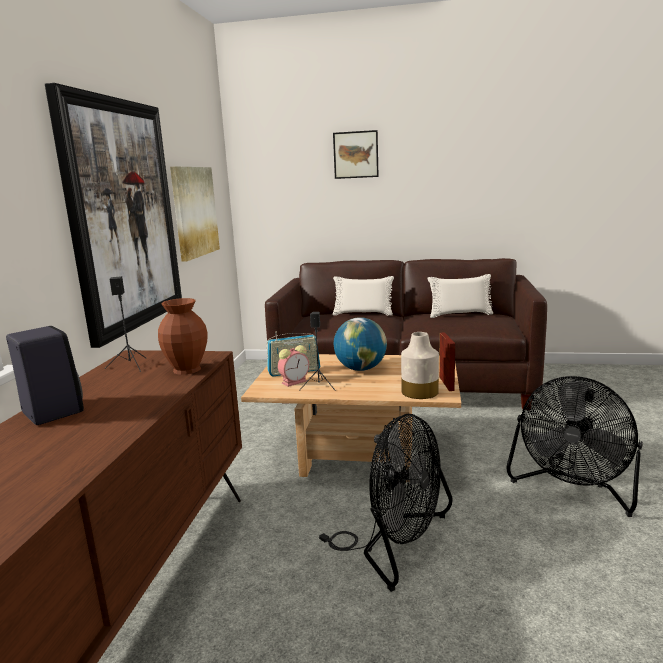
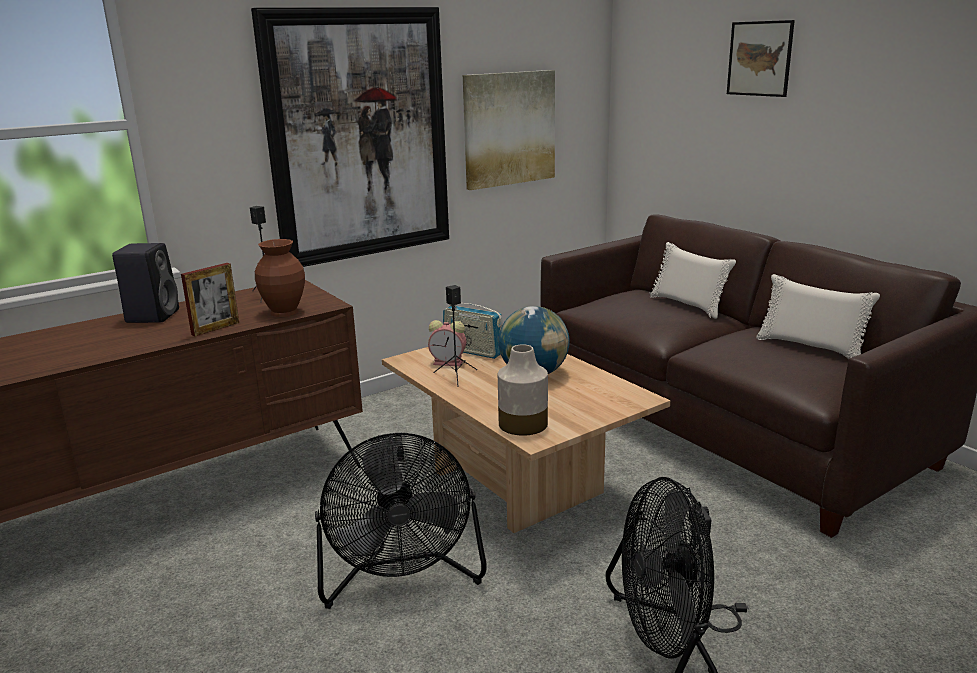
camera: 45 degrees right, 5 degrees up
picture frame [439,332,455,391] -> picture frame moved to [181,263,239,336]

